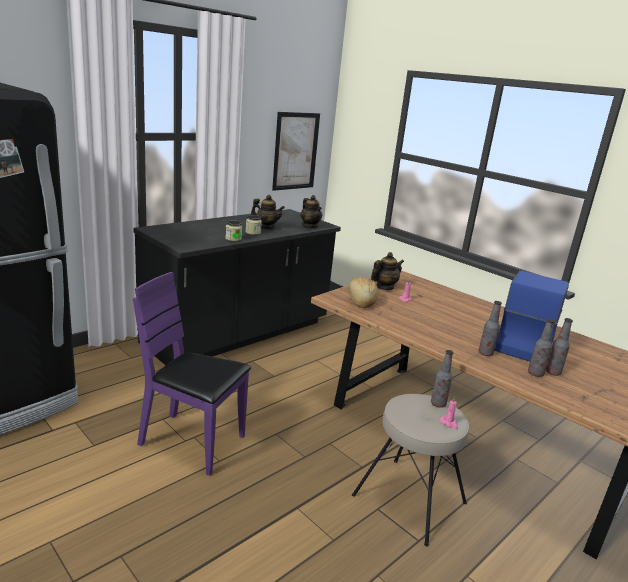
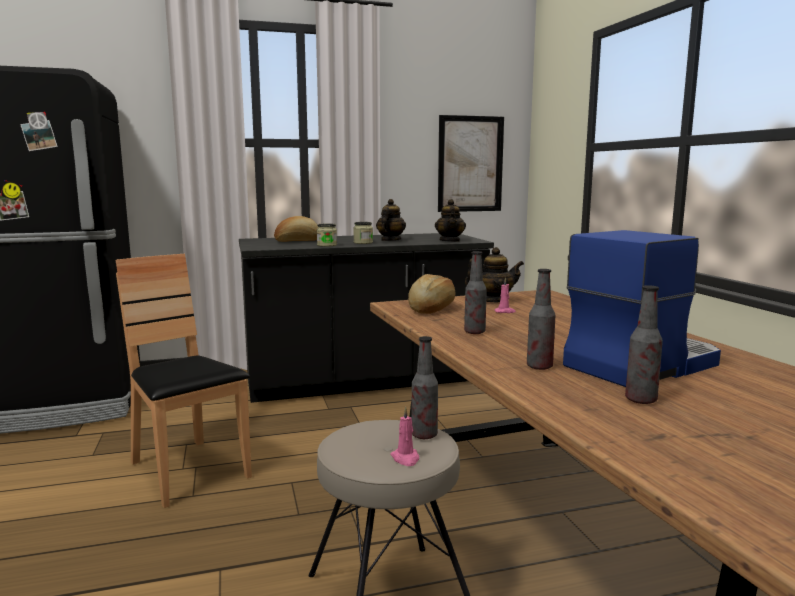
camera: 30 degrees right, 10 degrees down
purple chair [133,272,251,476] -> brown chair [116,254,252,508]
teapot [251,195,285,229] -> teapot turned 120 degrees counterclockwise [376,199,406,241]
bottle [528,319,555,377] -> bottle moved to [464,251,487,334]
none -> bread [274,216,318,242]

